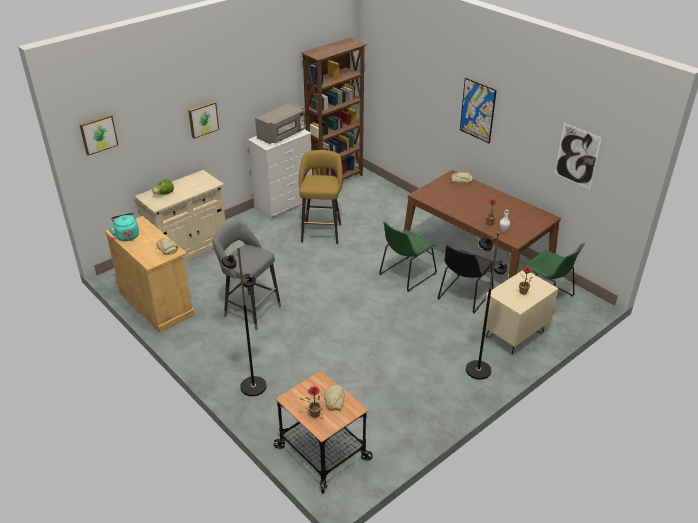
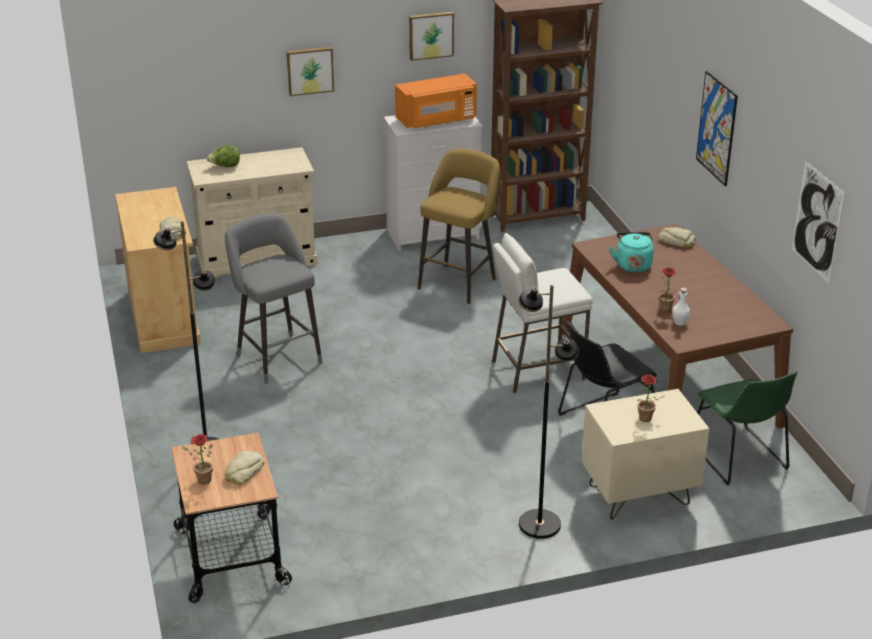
camera: 25 degrees right, 5 degrees down
picture [79,114,118,156] -> picture moved to [409,12,454,61]
turquoise kettle [108,213,139,241] -> turquoise kettle moved to [610,232,654,273]
grey microwave [255,102,305,144] -> orange microwave [395,73,477,128]
green chair [379,222,437,292] -> white stool [492,233,593,393]

